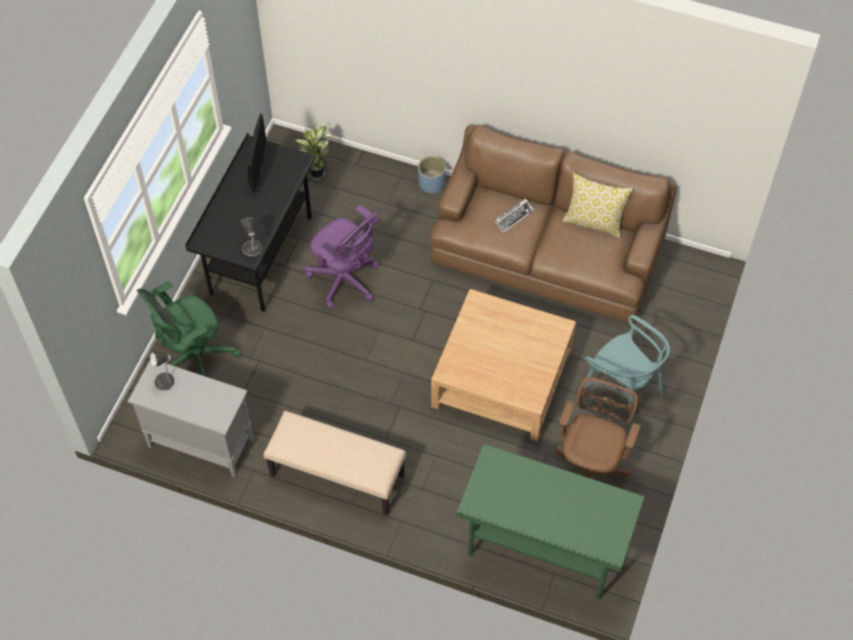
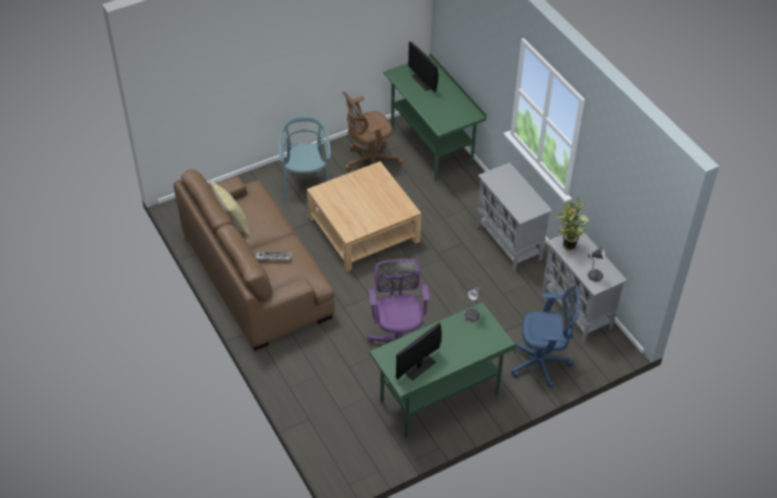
camera: 140 degrees left, 10 degrees down
green office chair [137,281,241,377] -> blue office chair [511,285,580,388]
black desk [185,133,316,313] -> green desk [369,302,517,439]
beige bench [264,411,406,516] -> grey cabinet [476,163,553,272]
potted plant [295,124,332,180] -> potted plant moved to [555,197,589,251]
blue planter [418,156,446,193] -> none
none -> monitor [408,41,438,92]

